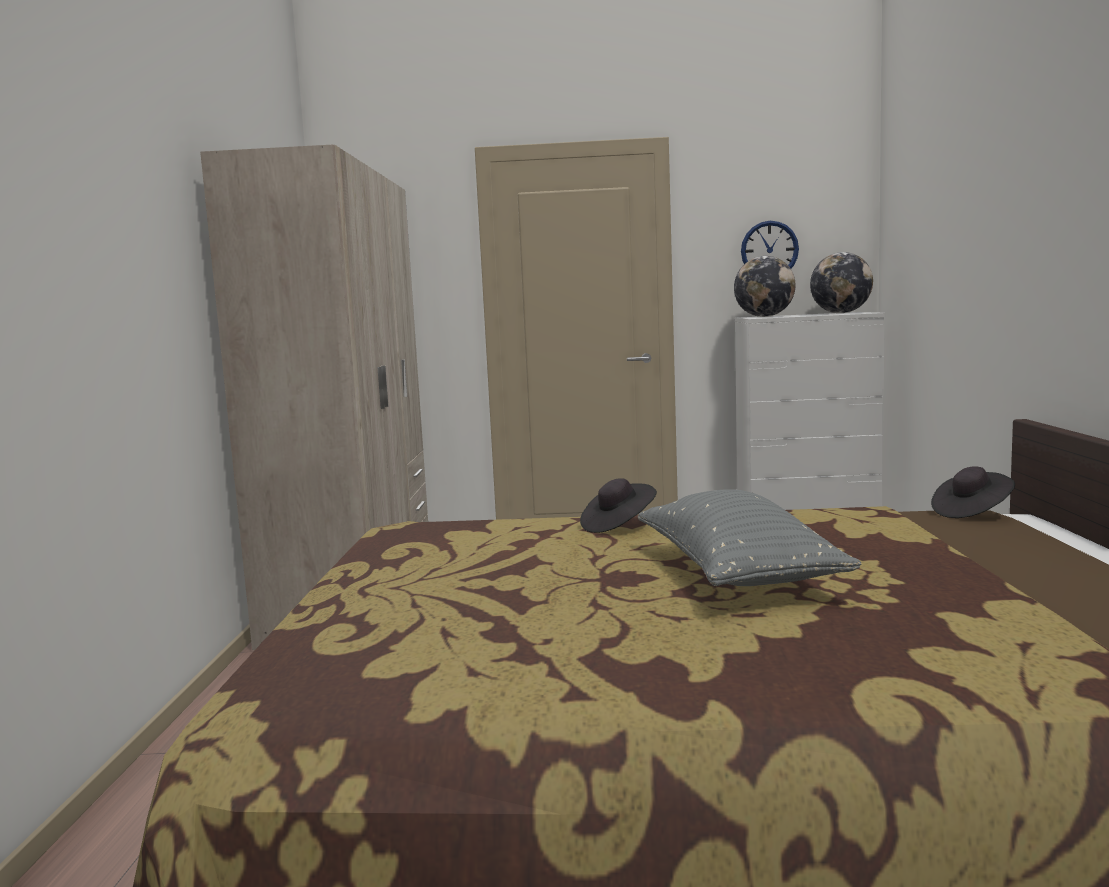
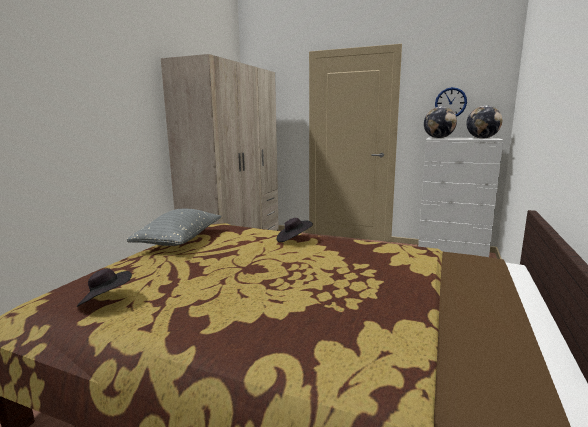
camera: 20 degrees right, 5 degrees up
grey pillow [638,489,862,586] -> grey pillow moved to [127,209,221,246]
black hat [931,466,1015,518] -> black hat moved to [76,268,132,307]

